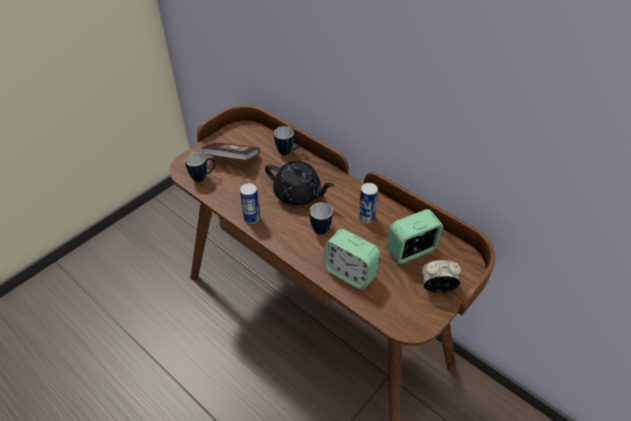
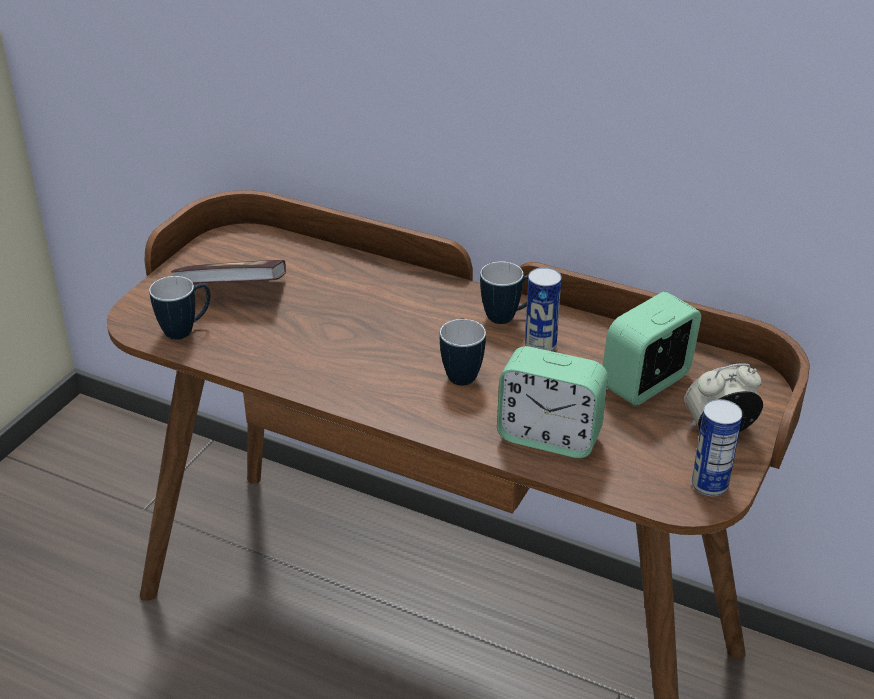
camera: 15 degrees left, 10 degrees down
can [240,183,260,224] -> can moved to [692,399,743,496]
black teapot [265,161,334,206] -> none
mug [274,126,302,155] -> mug moved to [480,261,528,324]

